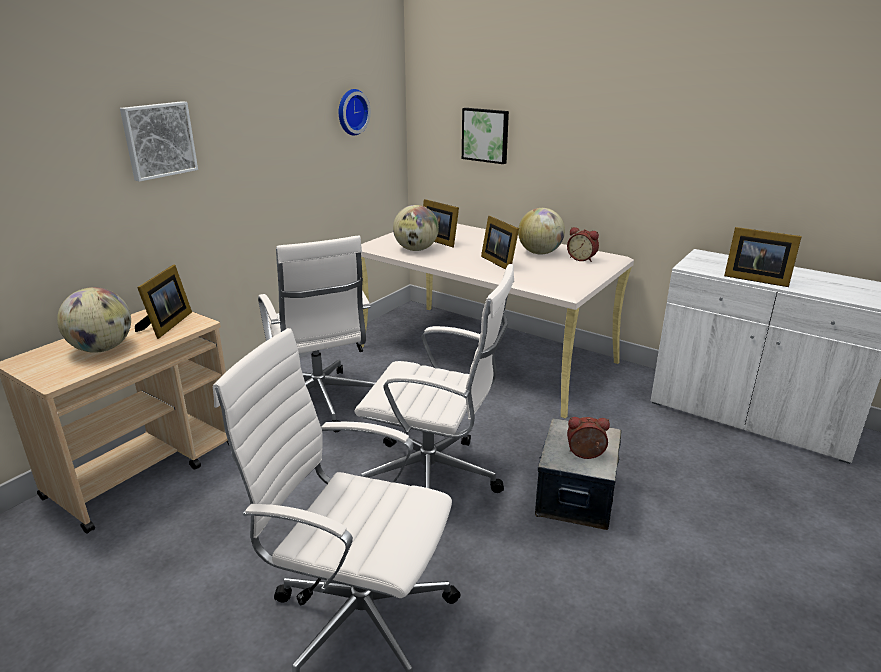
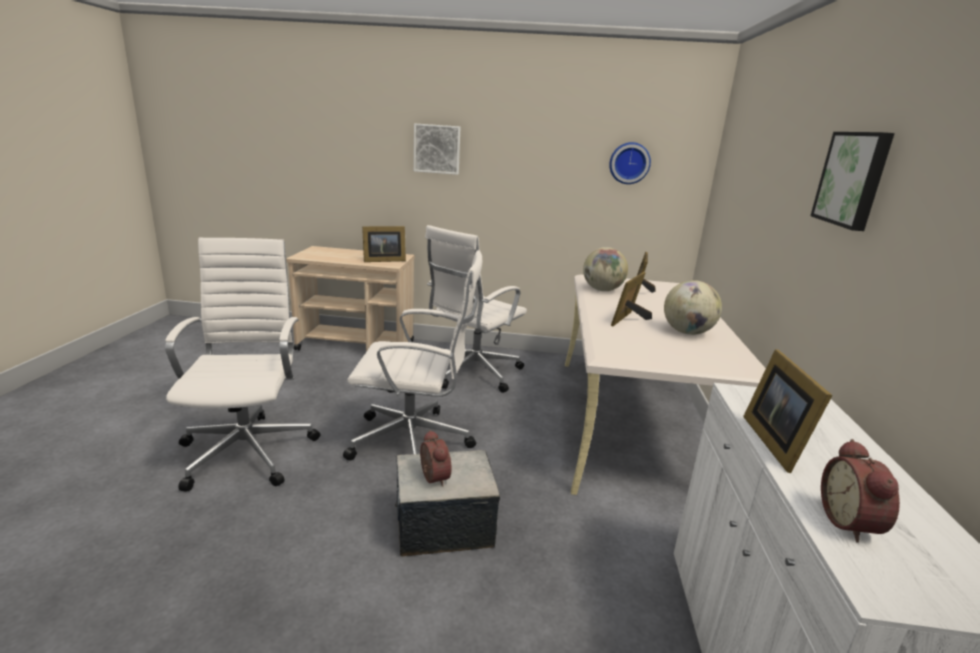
camera: 60 degrees right, 5 degrees down
globe [57,287,131,353] -> none
white office chair [355,264,514,493] -> white office chair turned 75 degrees counterclockwise [343,250,482,461]
picture [462,108,509,164] -> picture moved to [811,132,895,231]
alarm clock [567,227,599,262] -> alarm clock moved to [821,439,900,543]

